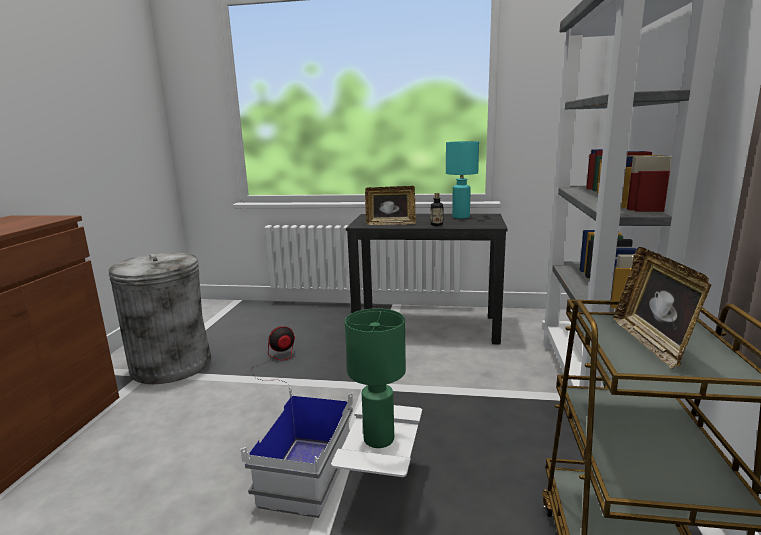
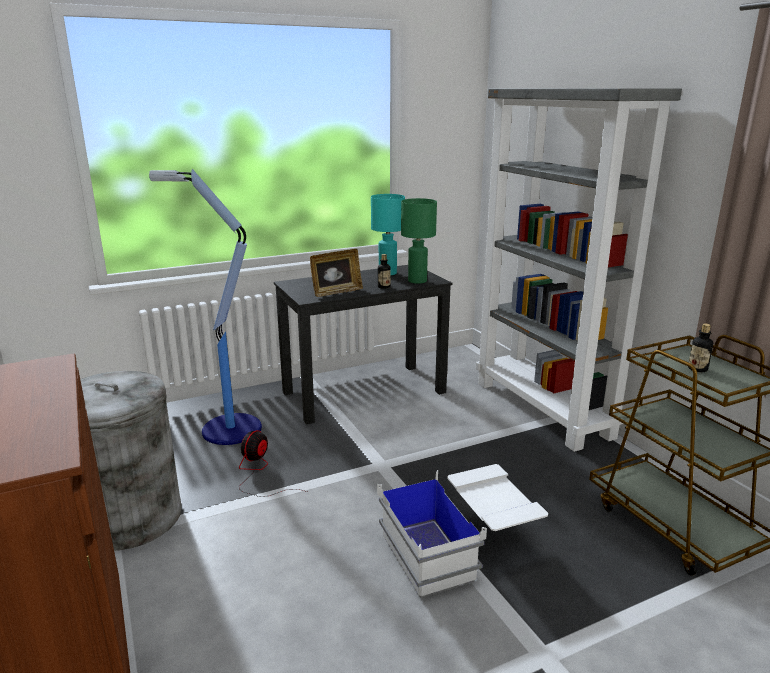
camera: 35 degrees left, 5 degrees up
green table lamp [345,308,406,448] -> green table lamp moved to [401,198,437,284]
picture frame [613,247,711,369] -> bottle [688,323,713,372]
none -> floor lamp [149,169,262,445]

